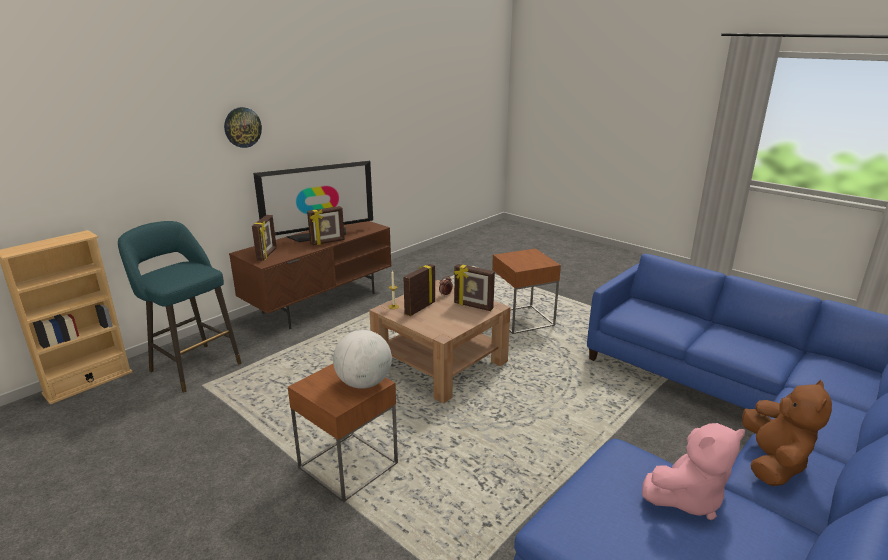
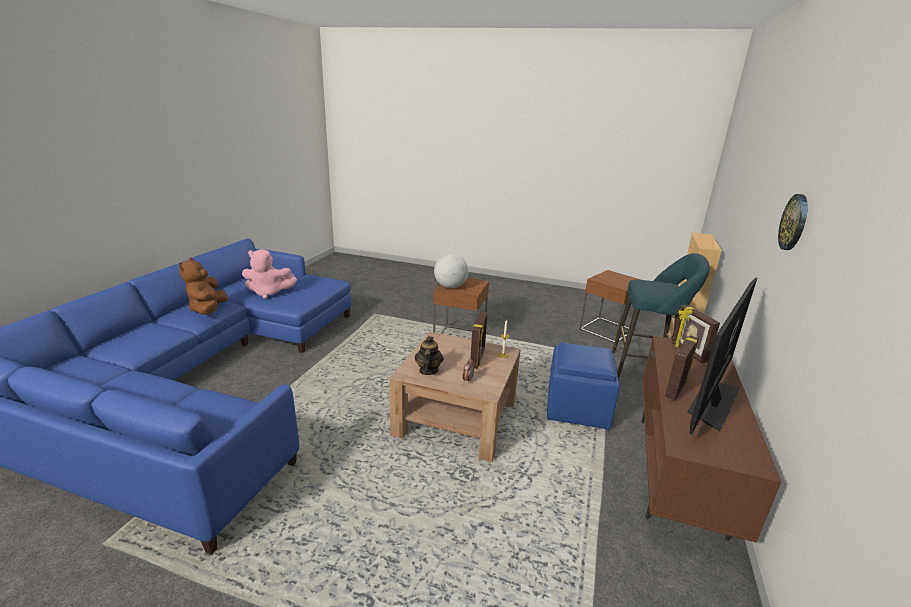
camera: 155 degrees right, 0 degrees up
picture frame [454,264,495,311] -> teapot [415,336,444,375]
brown side table [492,248,561,334] -> brown side table moved to [579,270,641,343]
pink plush toy [642,423,745,520] -> pink plush toy turned 135 degrees counterclockwise [242,249,297,299]
none -> blue ottoman [547,342,620,430]

